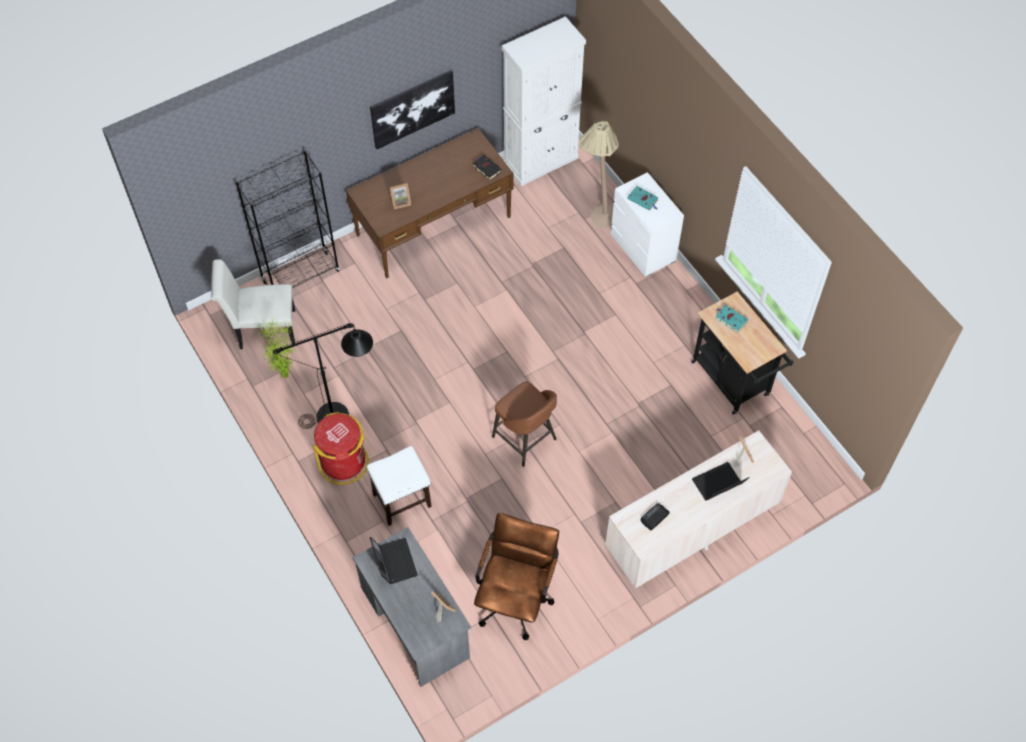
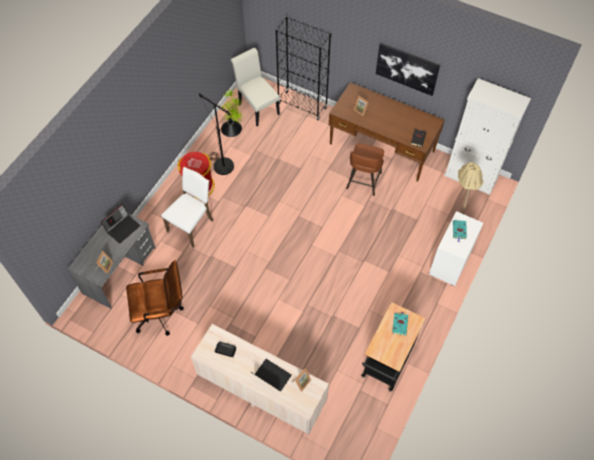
camera: 60 degrees right, 0 degrees up
white stool [367,446,432,526] -> white chair [161,167,213,248]
brown stool [492,381,557,467] -> brown stool moved to [346,143,384,196]

